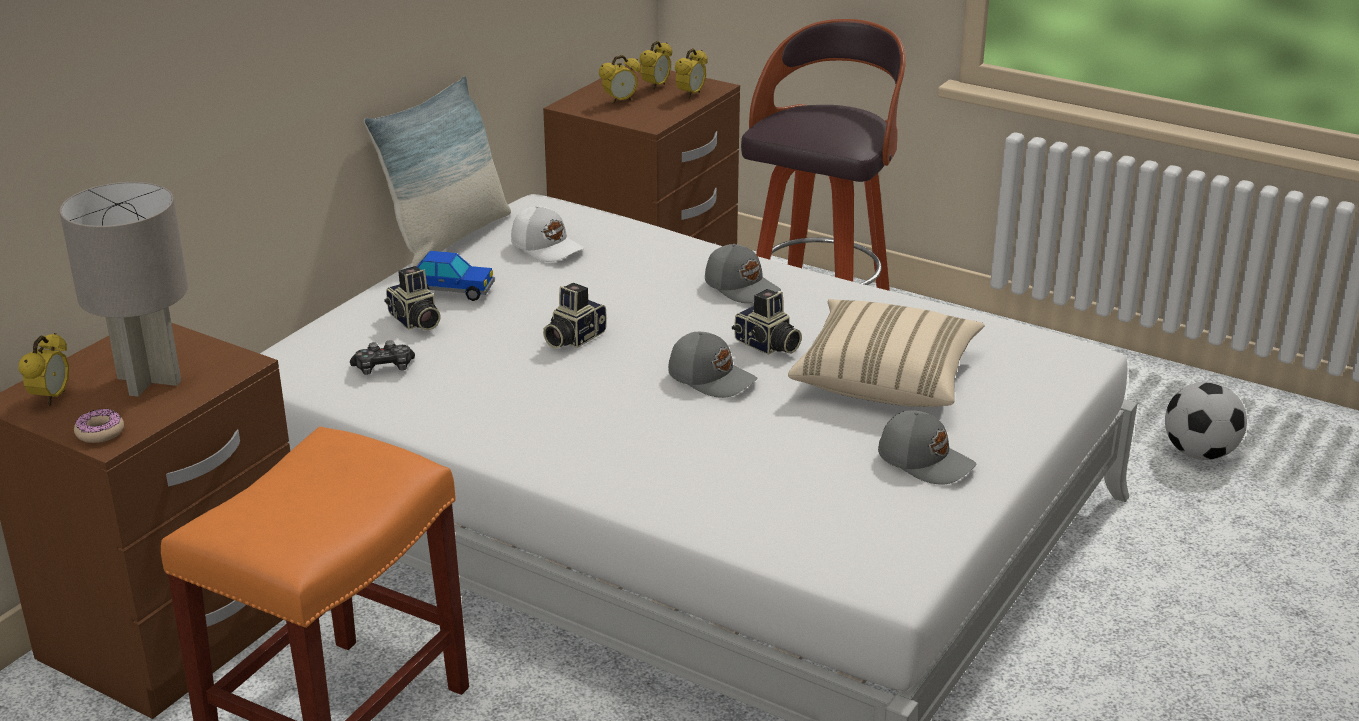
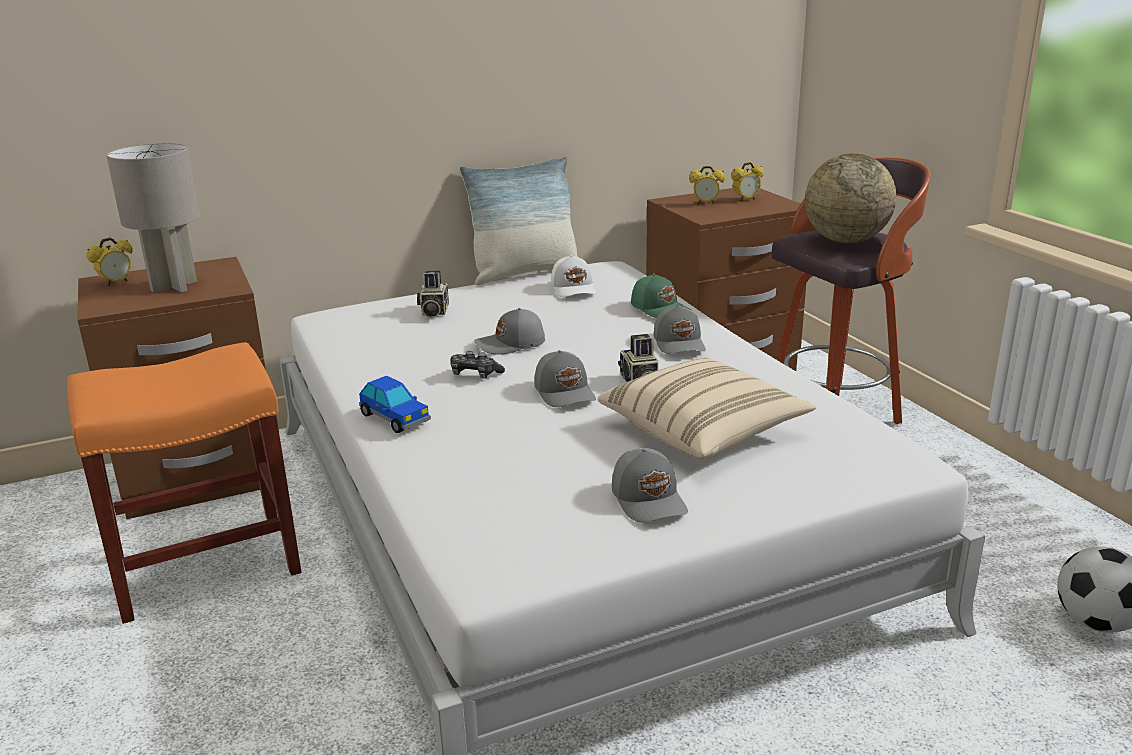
camera: 35 degrees right, 5 degrees down
donut [74,409,124,443] -> none
game controller [350,340,415,375] -> game controller moved to [450,351,505,379]
toy car [417,251,495,301] -> toy car moved to [359,376,431,433]
camera [543,283,607,348] -> grey cap [474,308,545,355]
alarm clock [675,48,708,98] -> none
none -> green cap [631,274,691,318]
none -> globe [805,153,896,243]

